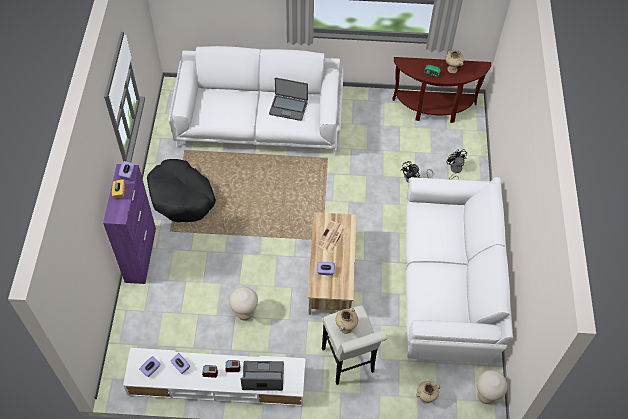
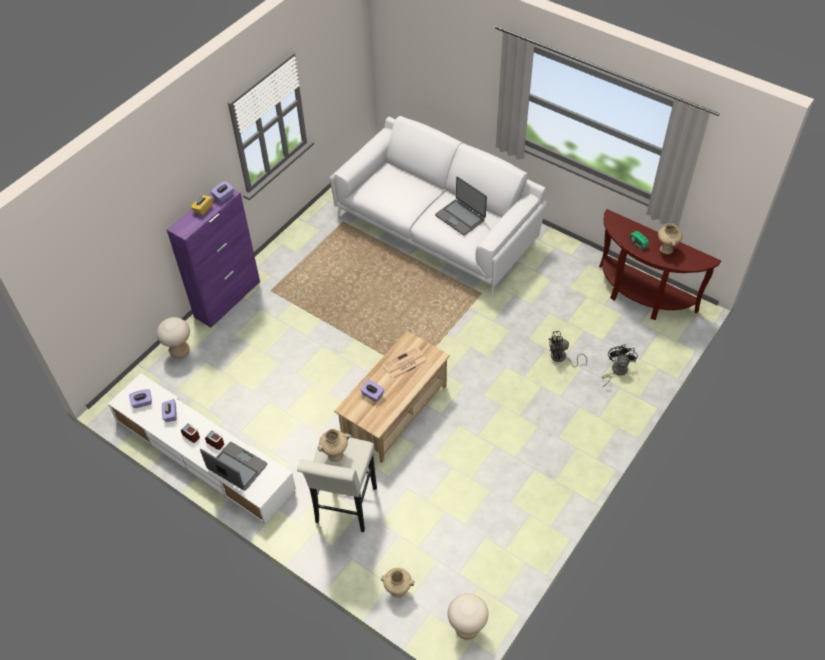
camera: 35 degrees right, 5 degrees down
black dog bed [147,159,216,222] -> none
beige stool [229,287,258,320] -> beige stool moved to [156,317,190,359]
white sofa [406,177,513,367] -> none

